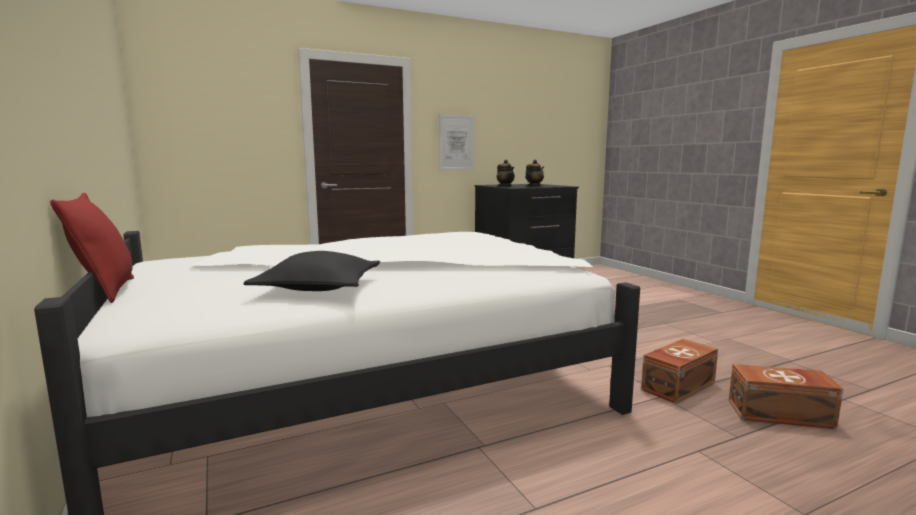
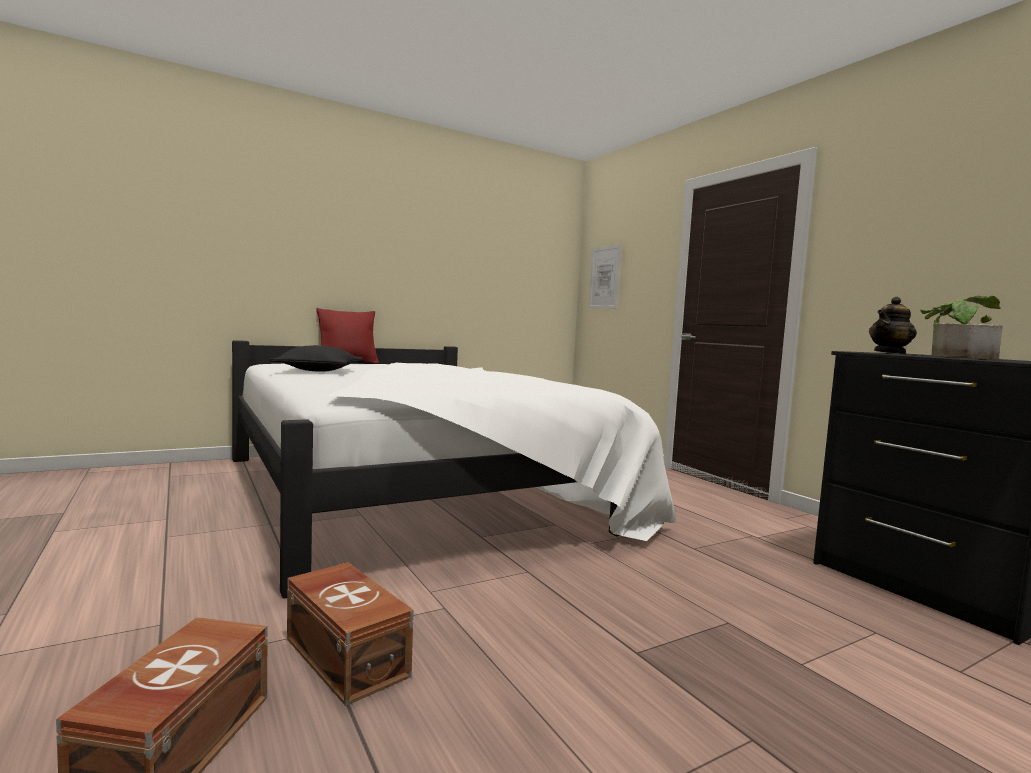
camera: 85 degrees right, 5 degrees down
picture [439,114,475,171] -> picture moved to [588,244,622,309]
teapot [525,160,544,186] -> potted plant [920,296,1003,360]

